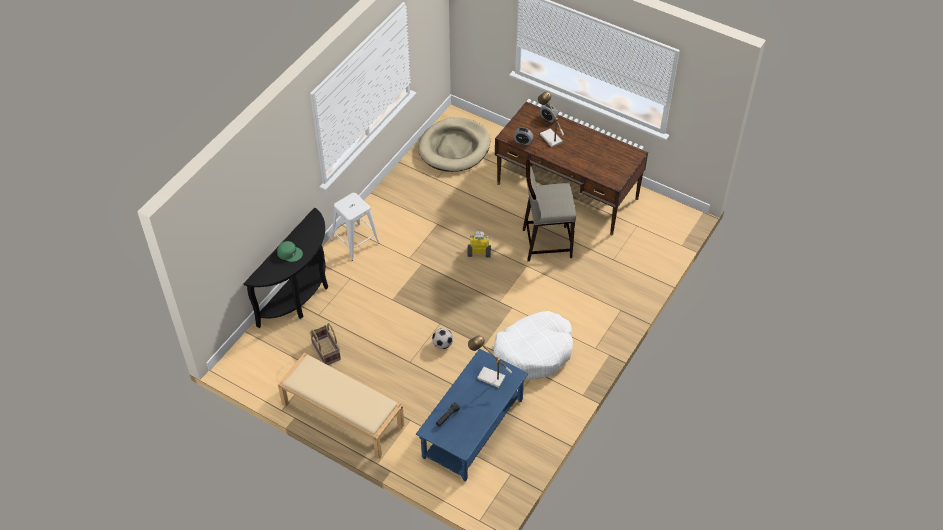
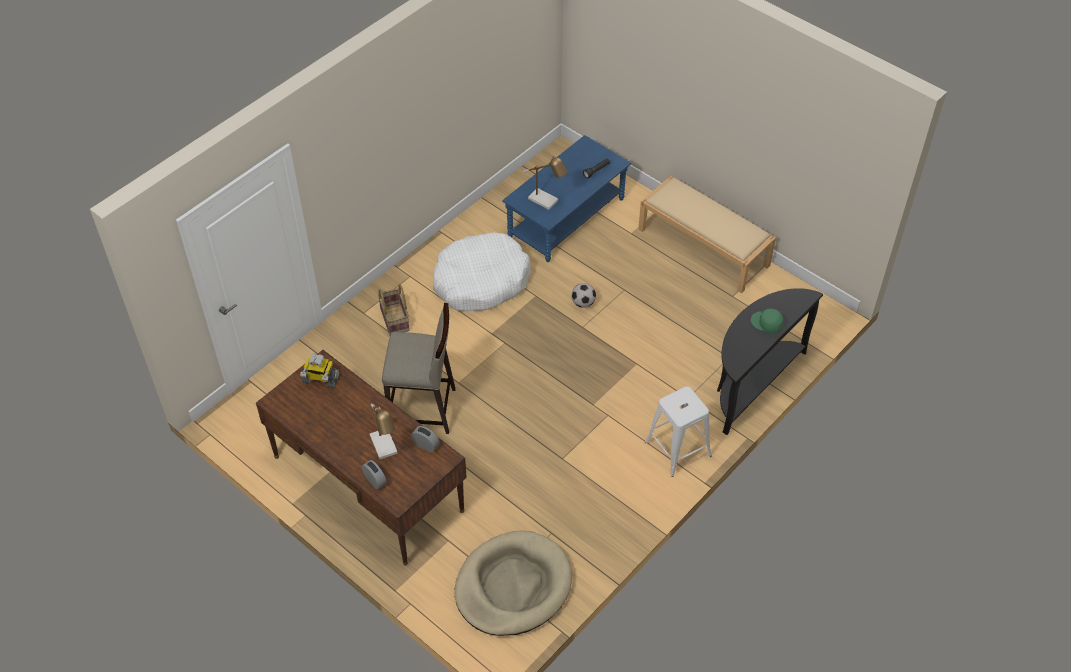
camera: 170 degrees left, 0 degrees up
basket [310,323,341,365] -> basket moved to [378,284,410,335]
toy robot [467,231,491,257] -> toy robot moved to [300,354,340,389]

